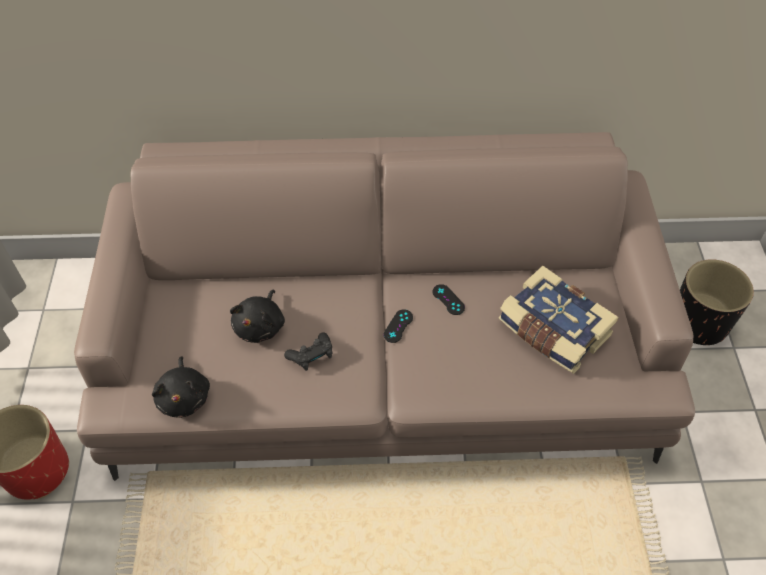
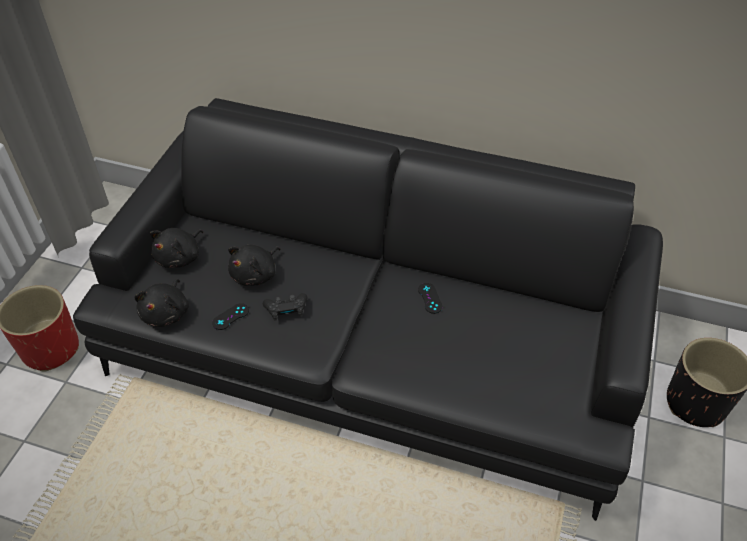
camera: 20 degrees right, 5 degrees down
beige sofa [74,132,695,481] -> black sofa [73,98,663,521]
black game controller [384,309,413,343] -> black game controller moved to [212,303,249,330]
book [499,266,619,374] -> none
none -> black plush toy [150,228,203,268]

